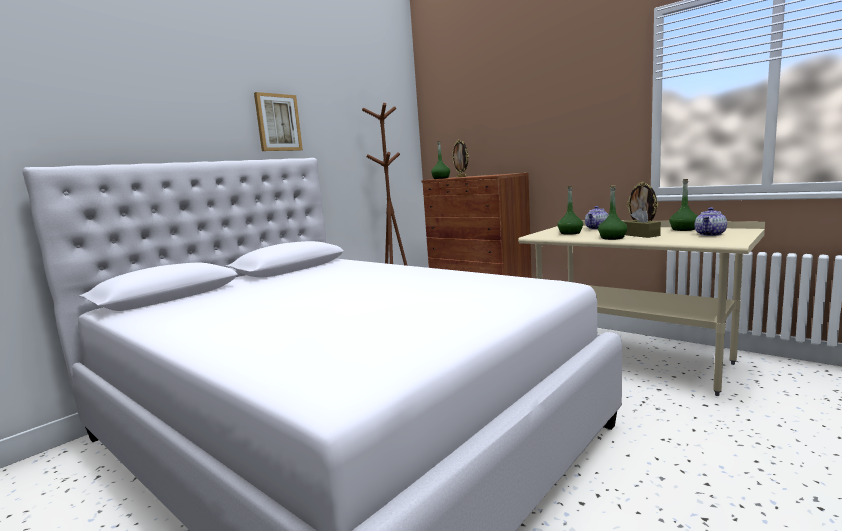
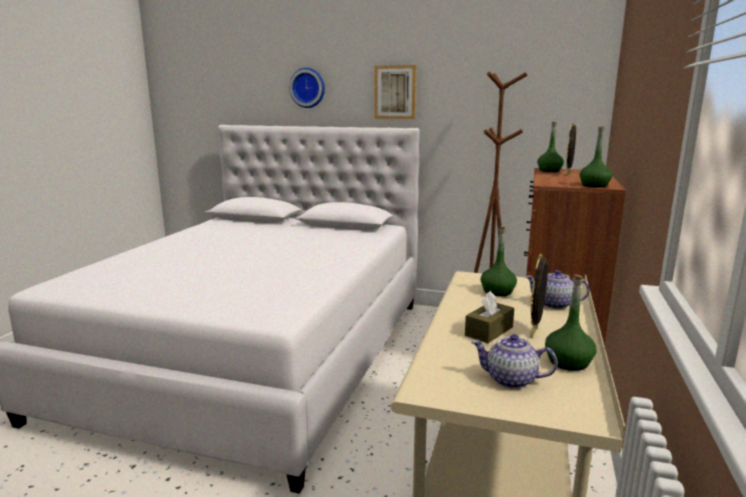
camera: 65 degrees right, 5 degrees up
green bottle [598,185,628,240] -> green bottle moved to [580,126,612,188]
none -> wall clock [289,68,325,108]

